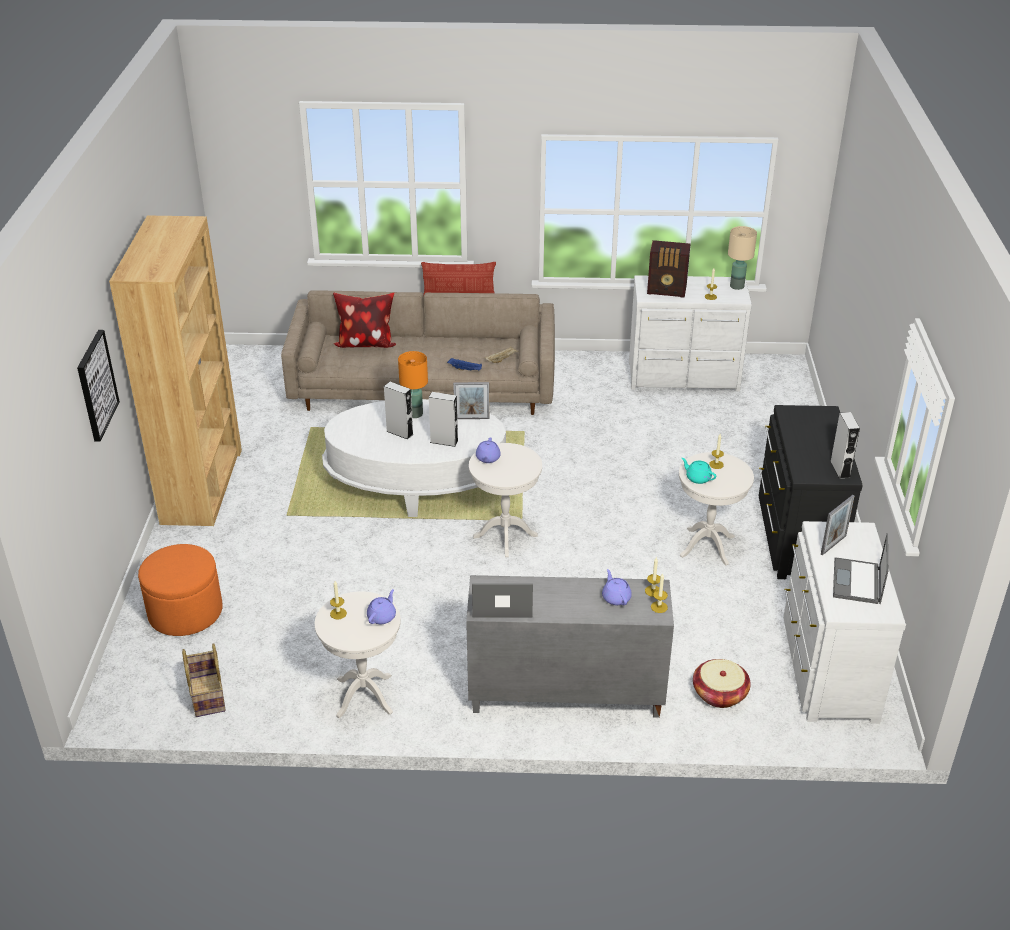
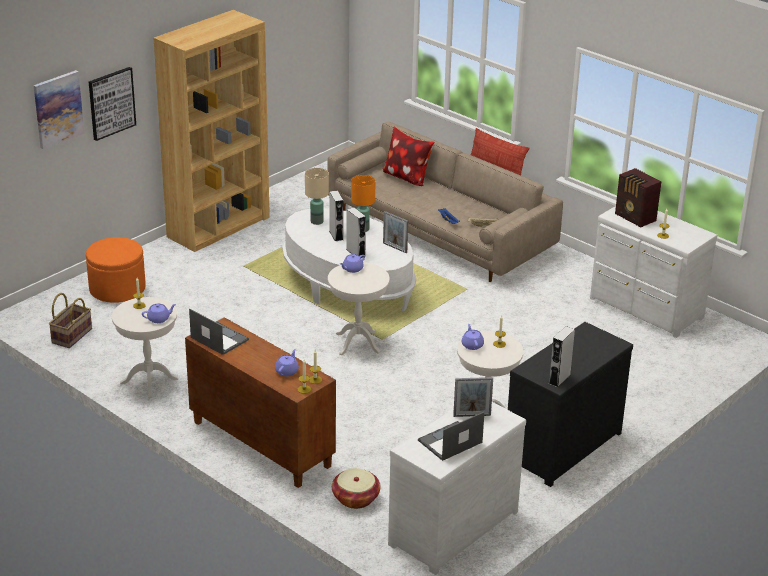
camera: 40 degrees right, 5 degrees down
grey cabinet [466,575,674,718] -> brown cabinet [185,317,336,488]
turquoise teapot [682,458,716,484] -> purple teapot [462,324,484,350]
beige table lamp [728,226,757,290] -> beige table lamp moved to [305,168,329,225]
none -> picture [34,70,84,149]

